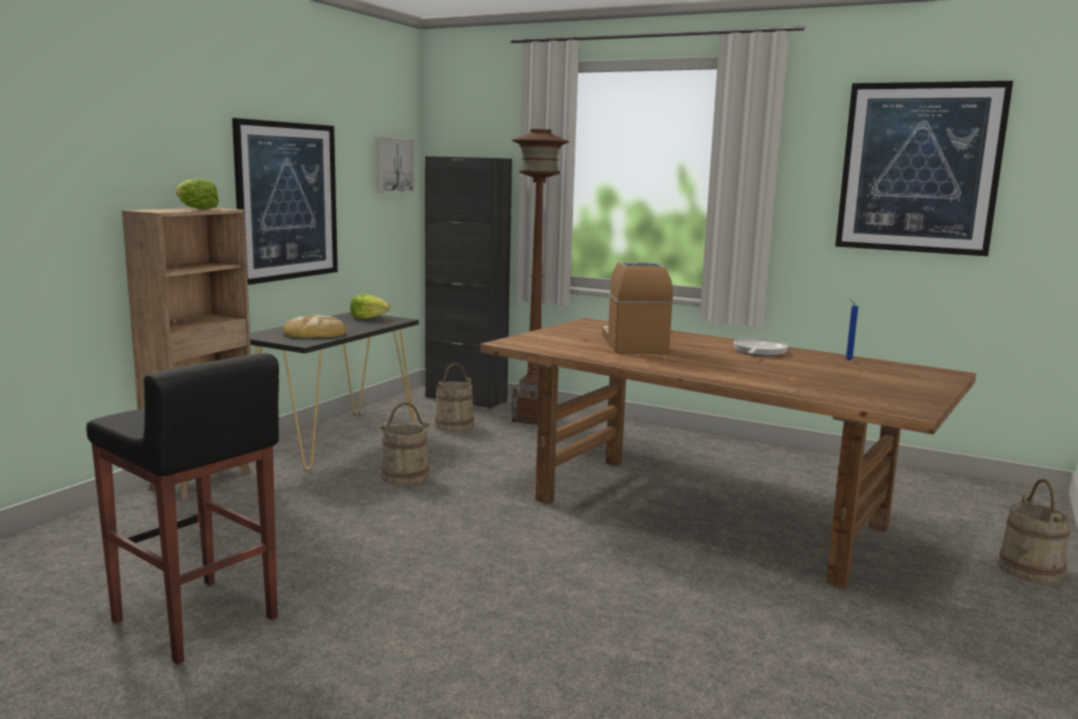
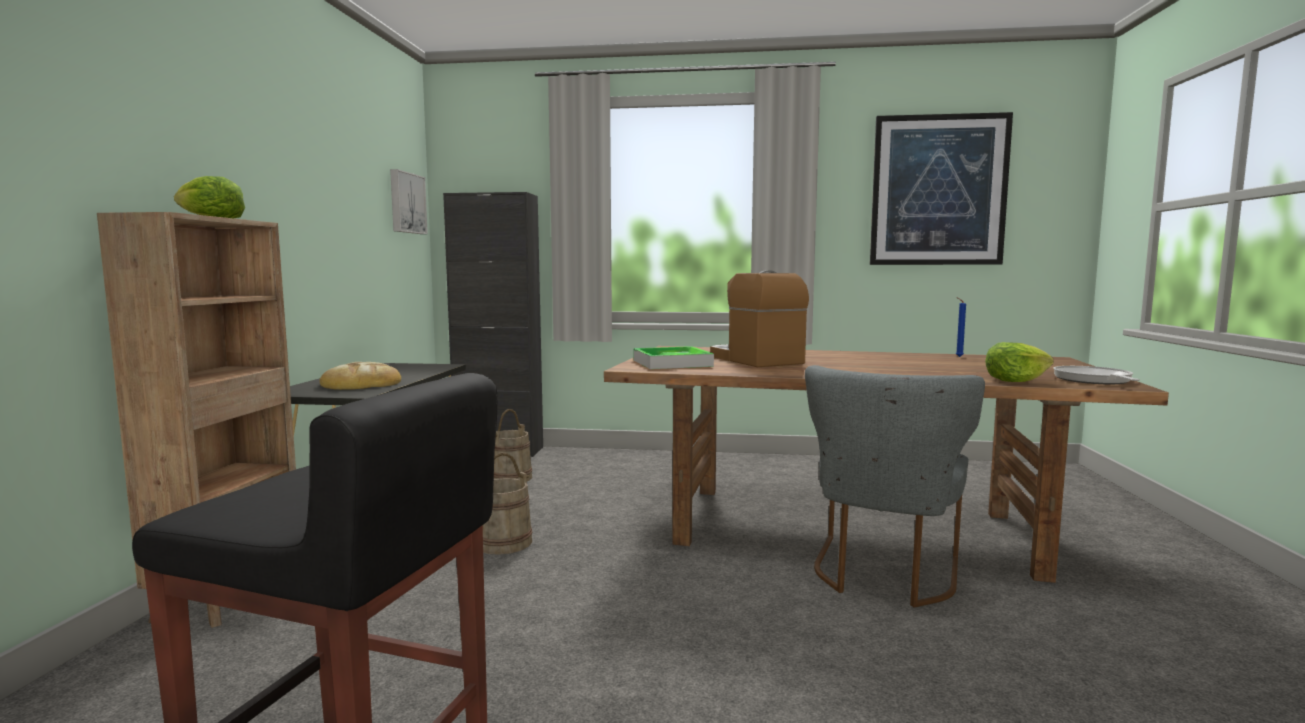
camera: 20 degrees left, 5 degrees down
picture [232,118,338,285] -> none
lettuce [350,294,390,319] -> lettuce moved to [985,342,1054,382]
brown floor lamp [512,129,569,425] -> none
frying pan [734,339,788,356] -> frying pan moved to [1053,366,1140,384]
beige bucket [998,479,1071,584] -> none
none -> tray [633,346,714,369]
none -> grey chair [805,365,985,608]

